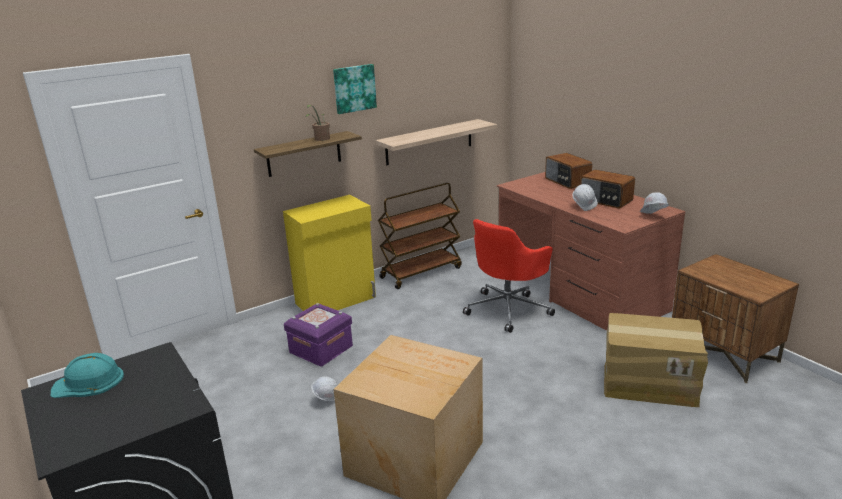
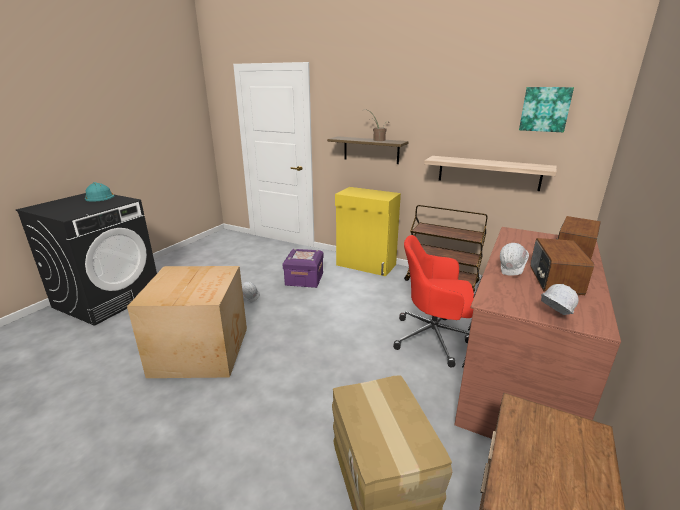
camera: 60 degrees right, 0 degrees up
picture [333,64,377,114] -> picture moved to [519,87,574,132]

